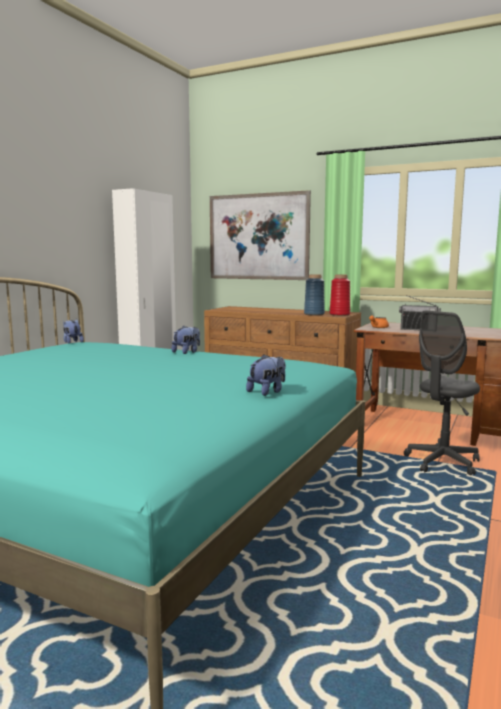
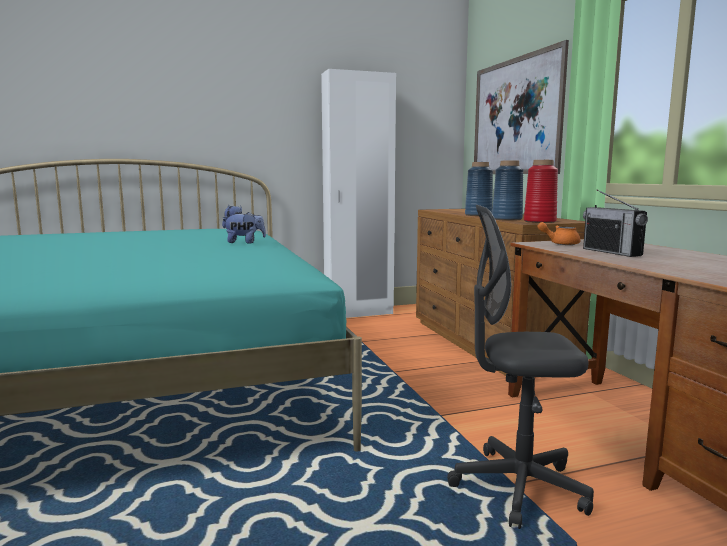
camera: 45 degrees right, 0 degrees up
plush toy [246,354,286,396] -> none
none -> blue vase [465,162,493,216]

